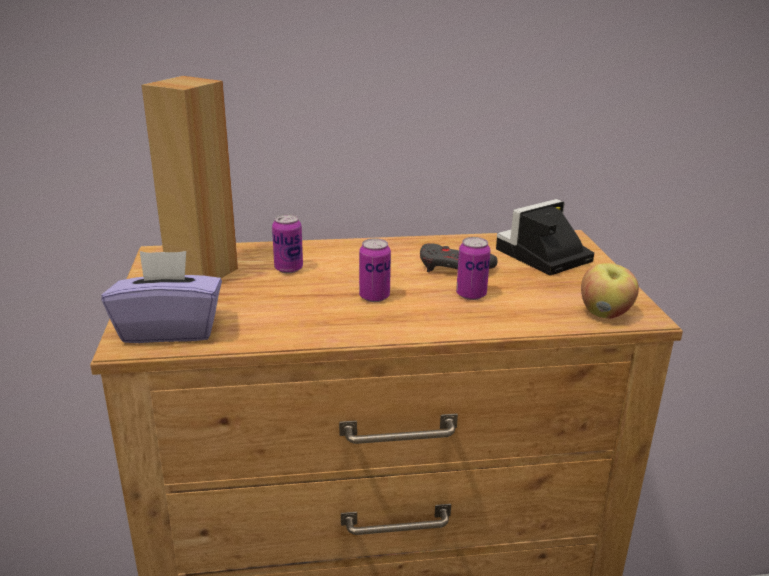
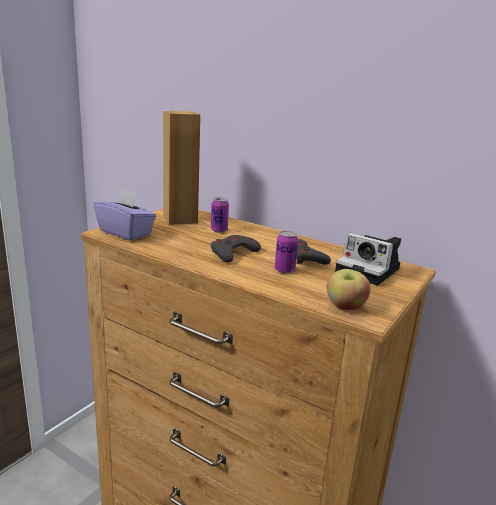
camera: 40 degrees right, 5 degrees down
can [359,238,391,302] -> grey game controller [211,235,261,263]
camera [496,199,594,276] -> camera turned 150 degrees counterclockwise [335,233,401,286]

